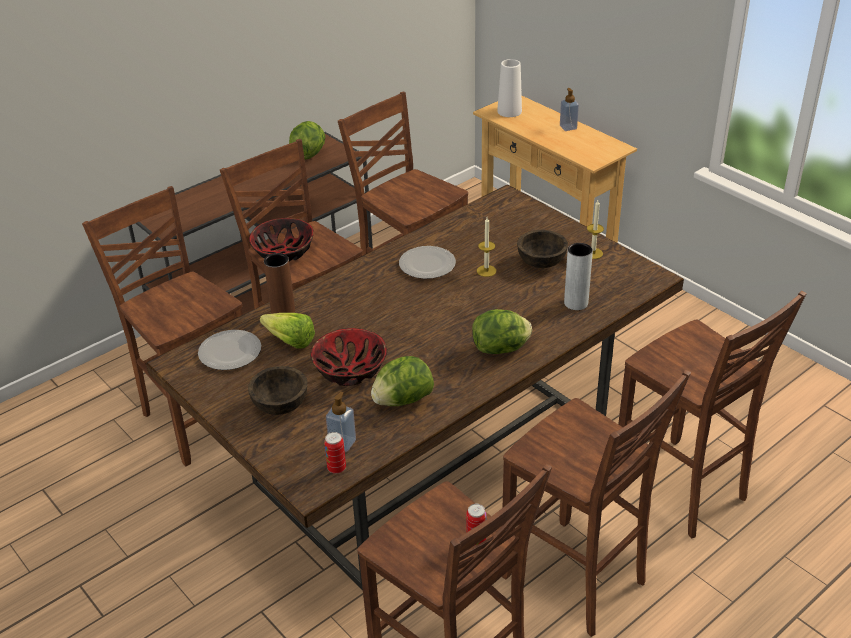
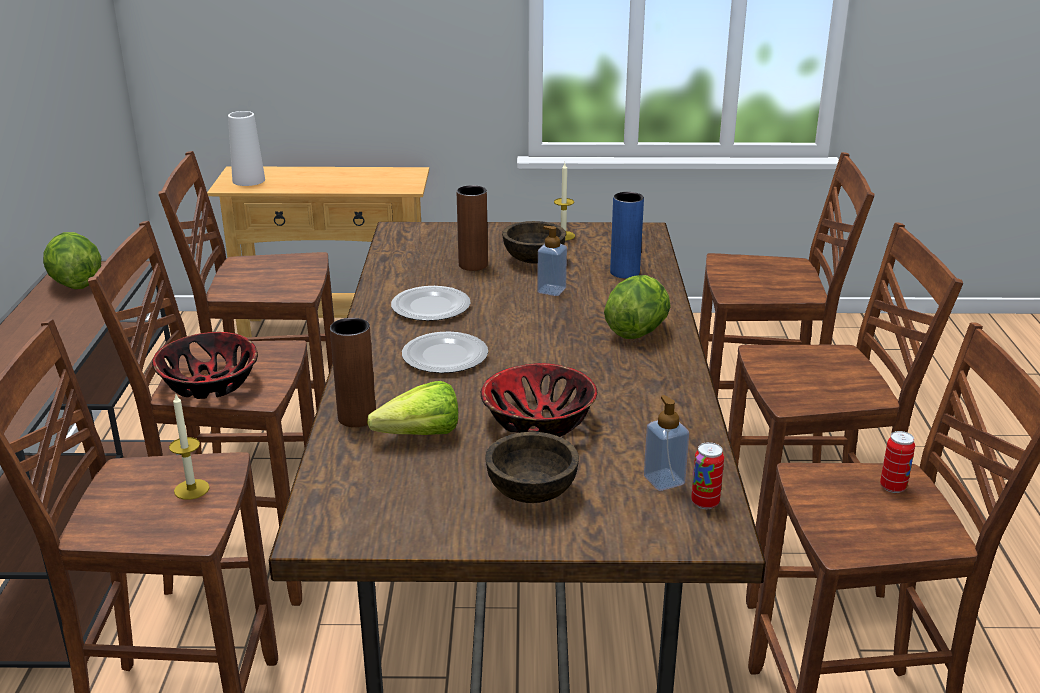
camera: 50 degrees left, 10 degrees down
plate [198,330,261,370] -> plate moved to [402,331,488,373]
lettuce [371,356,434,406] -> none
candle [477,217,496,277] -> candle moved to [169,394,210,500]
soap dispenser [560,88,579,131] -> soap dispenser moved to [537,226,567,296]
grey vase [564,243,593,310] -> blue vase [610,192,644,278]
none -> brown vase [457,185,488,271]

